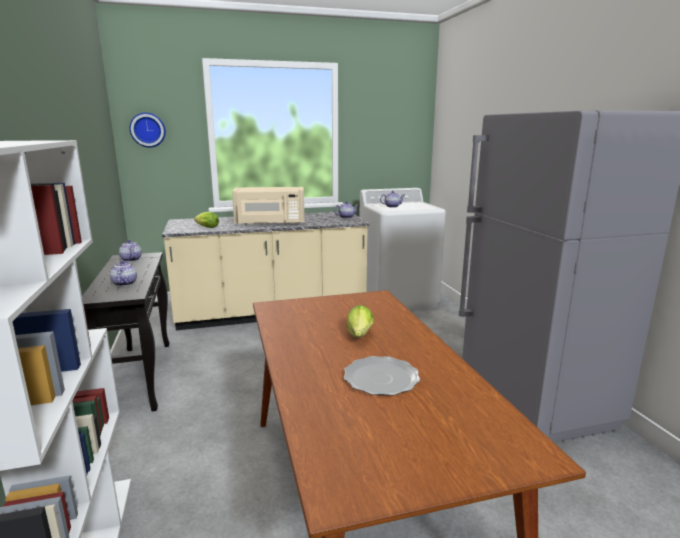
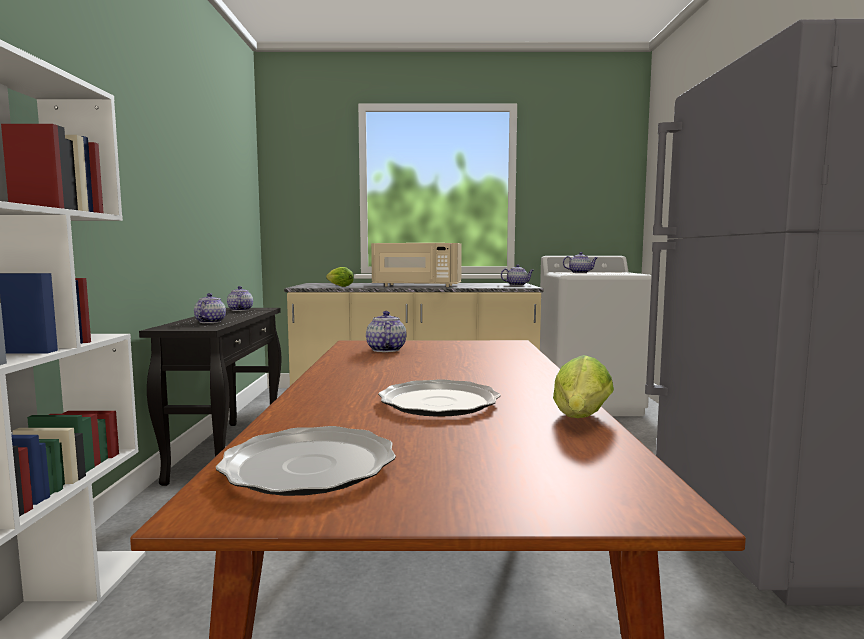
camera: 15 degrees right, 10 degrees down
wall clock [130,112,166,148] -> none
lettuce [346,305,374,337] -> lettuce moved to [553,355,614,418]
none -> plate [216,426,396,496]
none -> teapot [366,311,407,352]

